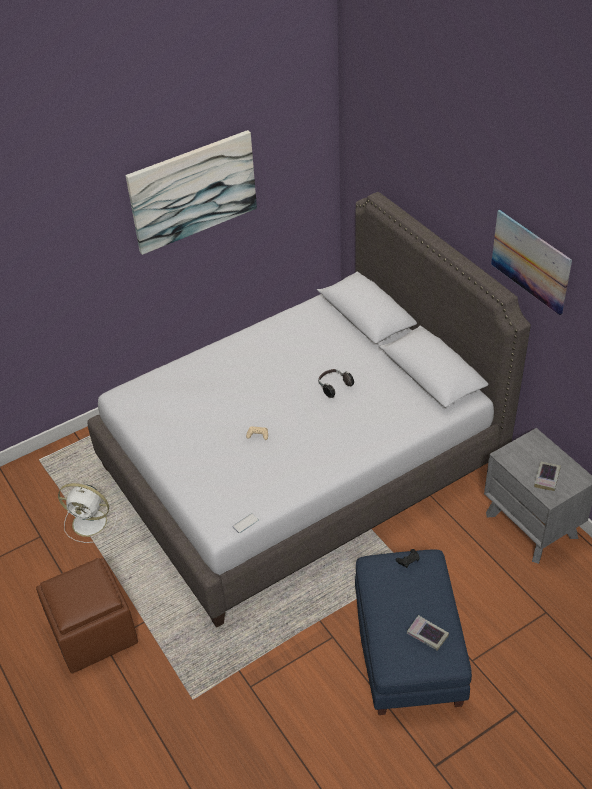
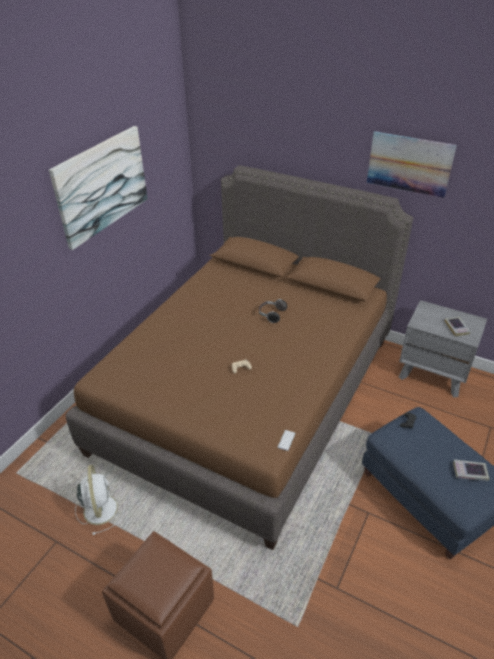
camera: 30 degrees left, 5 degrees down
white fan [58,483,117,543] -> white fan turned 90 degrees counterclockwise [75,465,125,535]
grey bed [87,192,531,628] -> brown bed [66,165,413,550]

